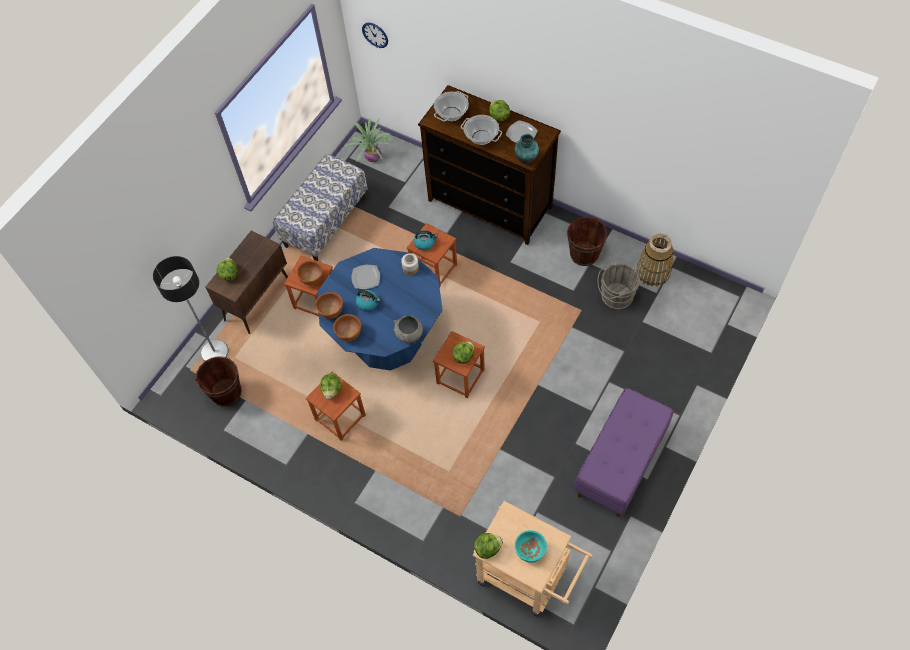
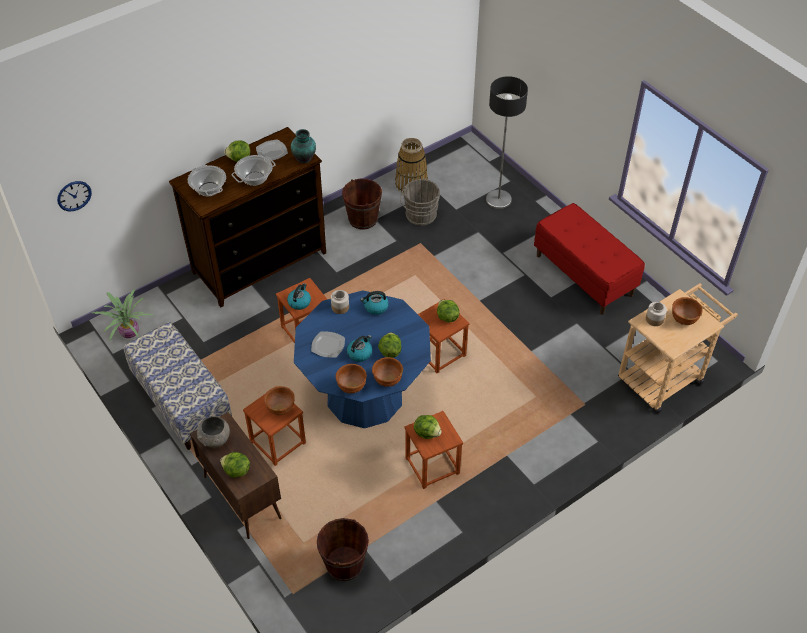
camera: 70 degrees left, 10 degrees down
floor lamp [153,256,229,361] -> floor lamp moved to [486,76,528,209]
grey bowl [394,315,423,343] -> grey bowl moved to [197,416,230,448]
lettuce [474,533,503,559] -> lettuce moved to [378,332,402,358]
turquoise bowl [515,530,547,563] -> brown bowl [672,297,703,325]
purple bench [574,388,674,517] -> red bench [534,203,645,315]
none -> kettle [360,291,389,315]
none -> jar [646,302,667,326]

